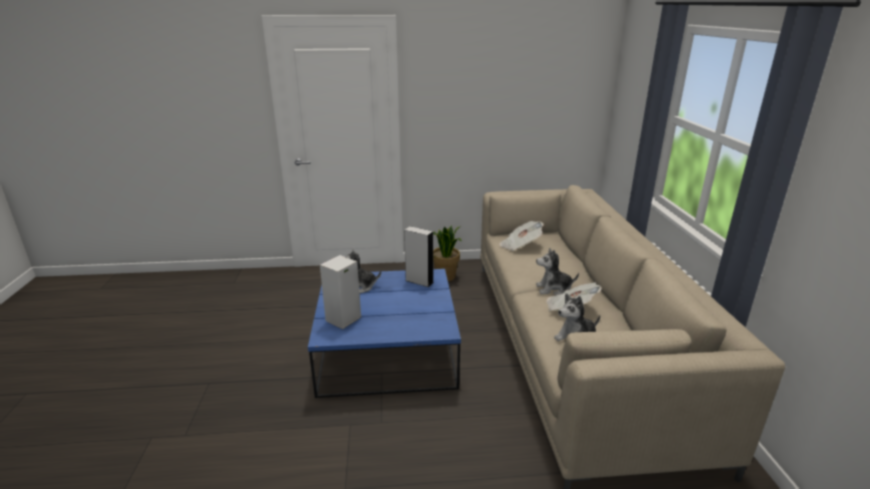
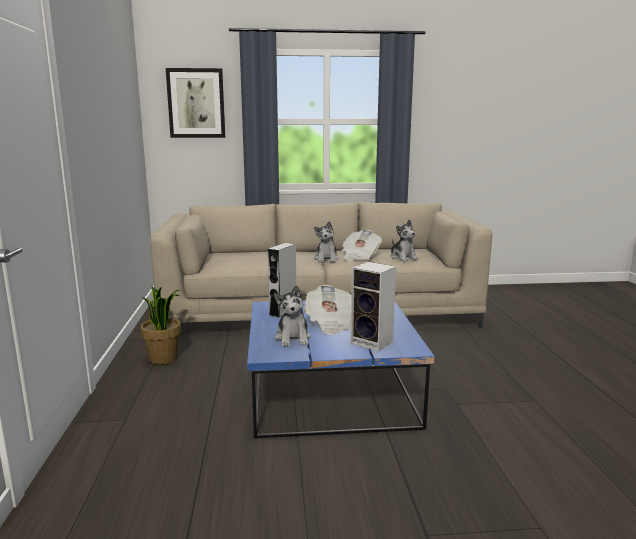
camera: 90 degrees left, 10 degrees down
newspaper [499,221,544,251] -> newspaper moved to [304,285,351,335]
none -> picture [166,68,226,138]

